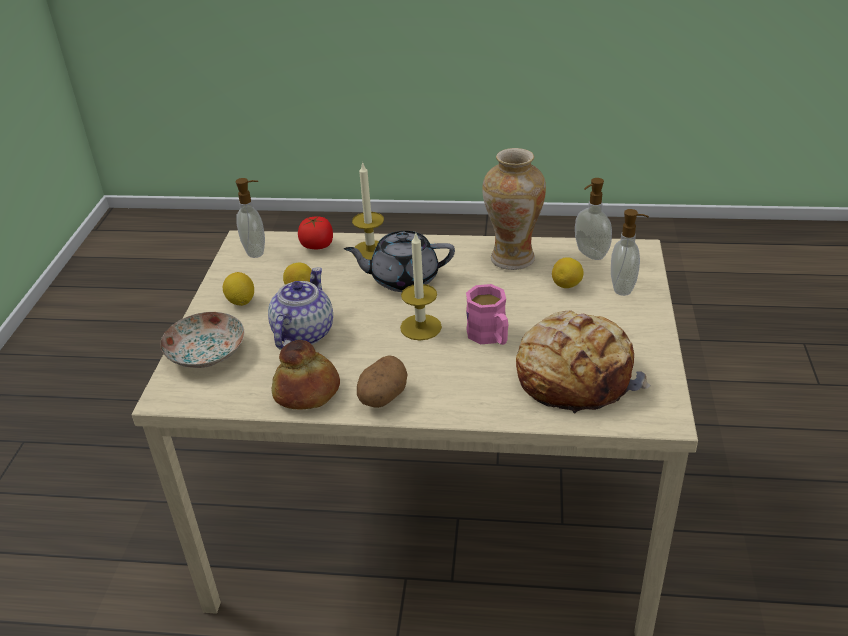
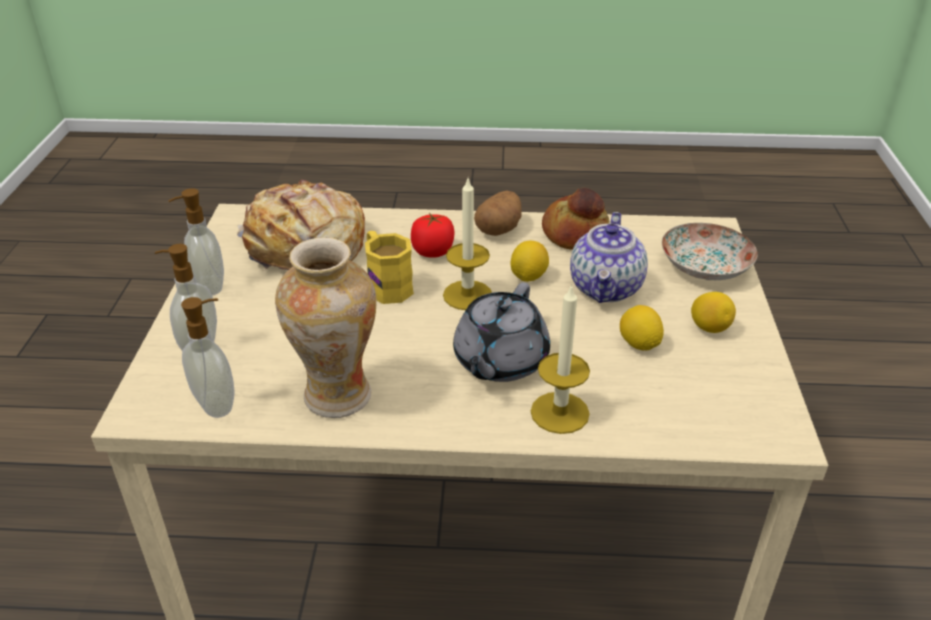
camera: 175 degrees right, 0 degrees up
soap dispenser [236,178,265,258] -> soap dispenser moved to [168,188,224,296]
tomato [298,216,333,249] -> tomato moved to [411,213,455,258]
grey teapot [344,231,455,292] -> grey teapot turned 120 degrees clockwise [453,282,550,382]
pink mug [466,284,509,345] -> yellow mug [365,231,414,304]
lemon [552,257,584,288] -> lemon moved to [510,241,549,282]

